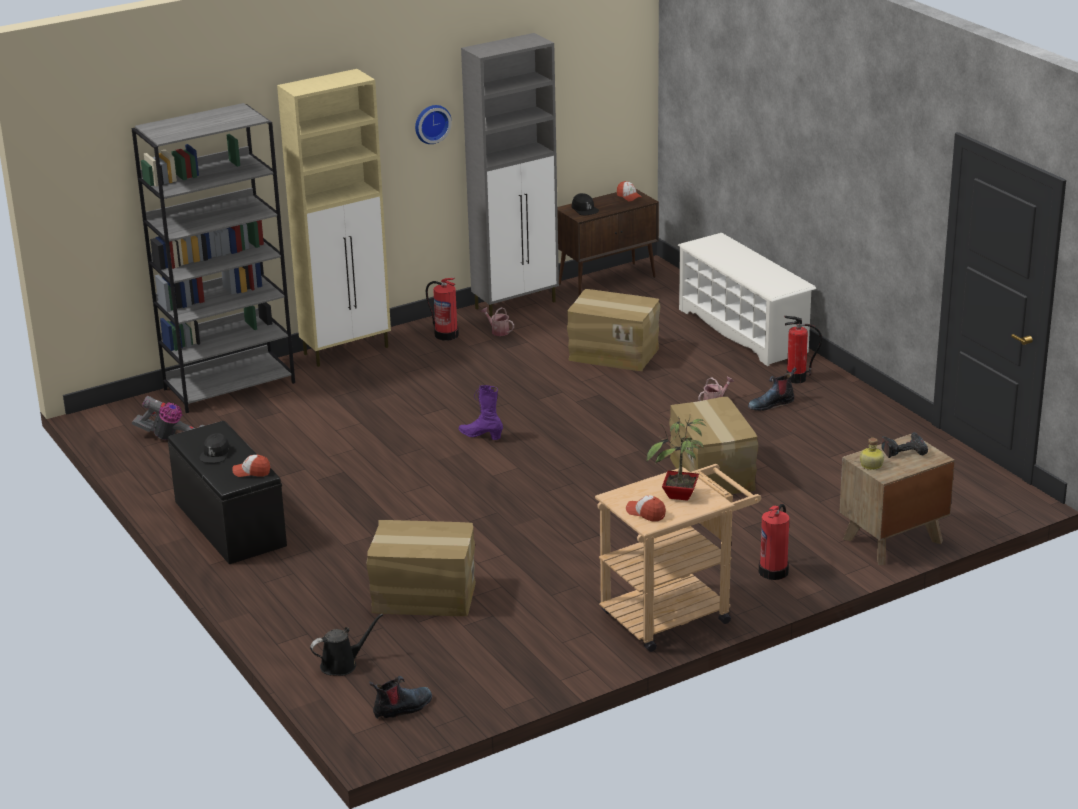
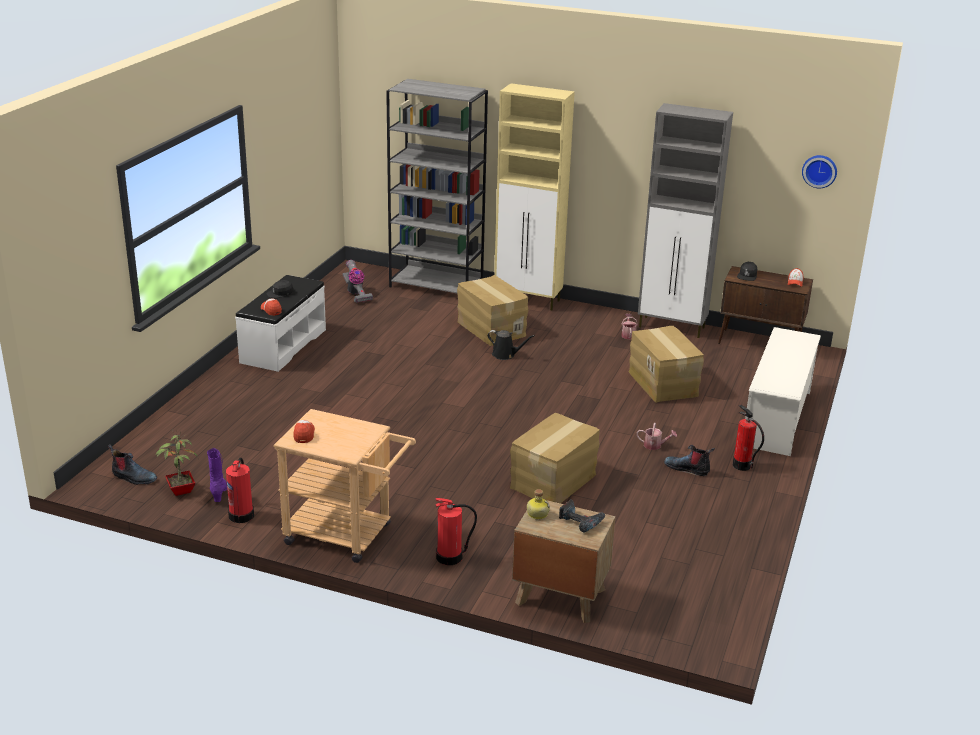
camera: 50 degrees right, 0 degrees up
black bench [168,421,287,564] -> white bench [235,275,326,372]
black watering can [310,614,383,676] -> black watering can moved to [487,330,535,360]
cardboard box [367,520,476,616] -> cardboard box moved to [457,275,528,346]
wall clock [415,105,452,144] -> wall clock moved to [802,155,837,188]
fire extinguisher [426,278,459,341] -> fire extinguisher moved to [226,458,254,523]
purple boot [458,385,503,440] -> purple boot moved to [207,448,227,502]
potted plant [646,417,707,501] -> potted plant moved to [156,429,197,496]

